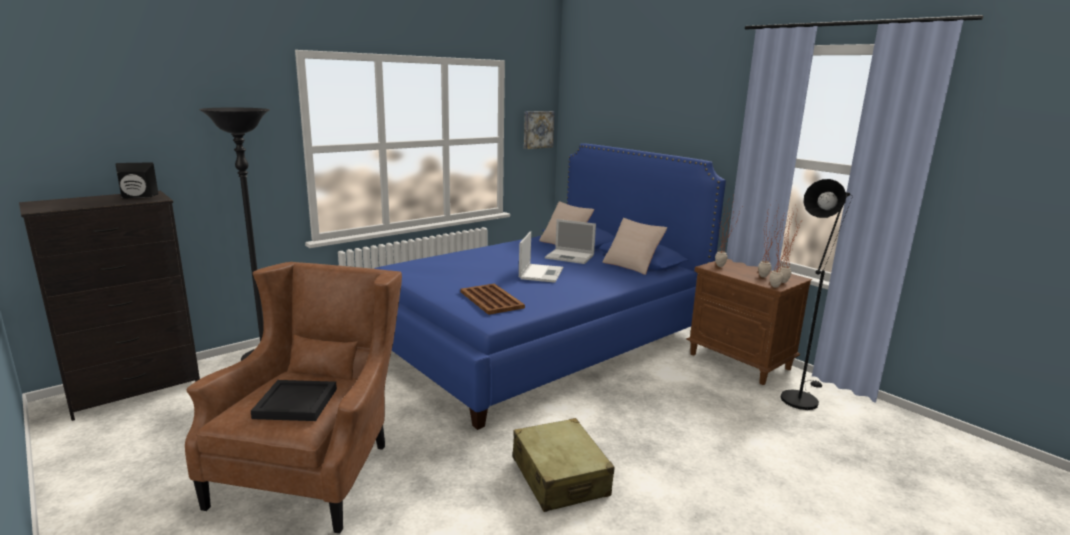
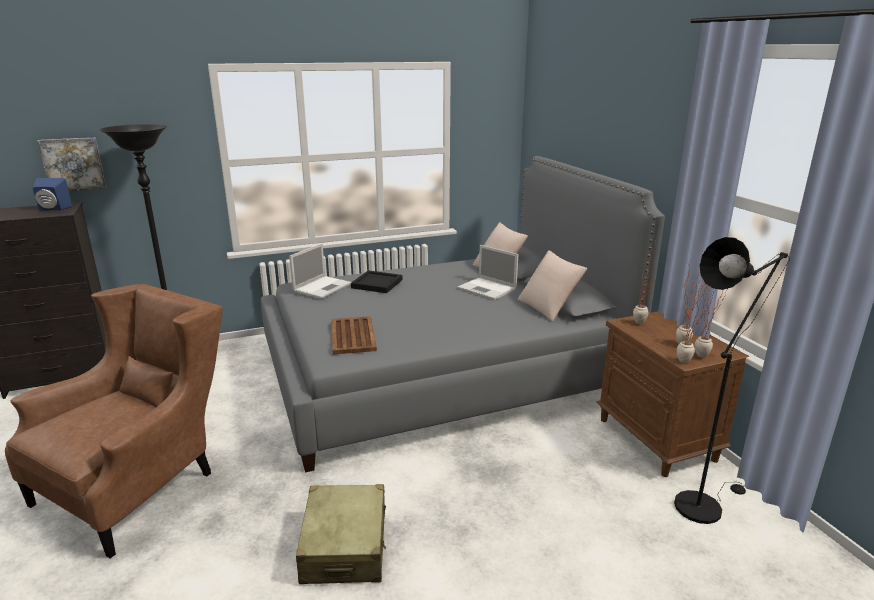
camera: 20 degrees right, 5 degrees up
black speaker [115,162,158,198] -> blue speaker [33,178,72,210]
black tray [251,380,337,421] -> black tray moved to [351,270,402,293]
blue bed [374,143,726,430] -> grey bed [261,156,665,473]
laptop [519,232,563,283] -> laptop moved to [289,243,351,299]
picture [524,111,555,149] -> picture moved to [37,137,106,191]

